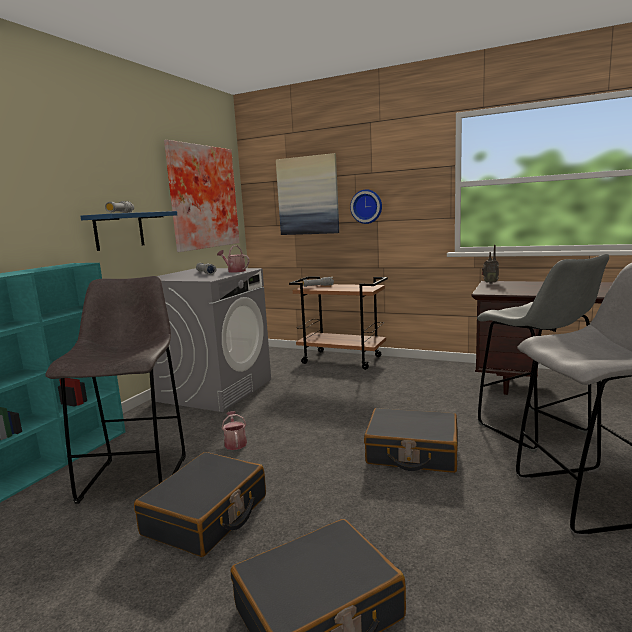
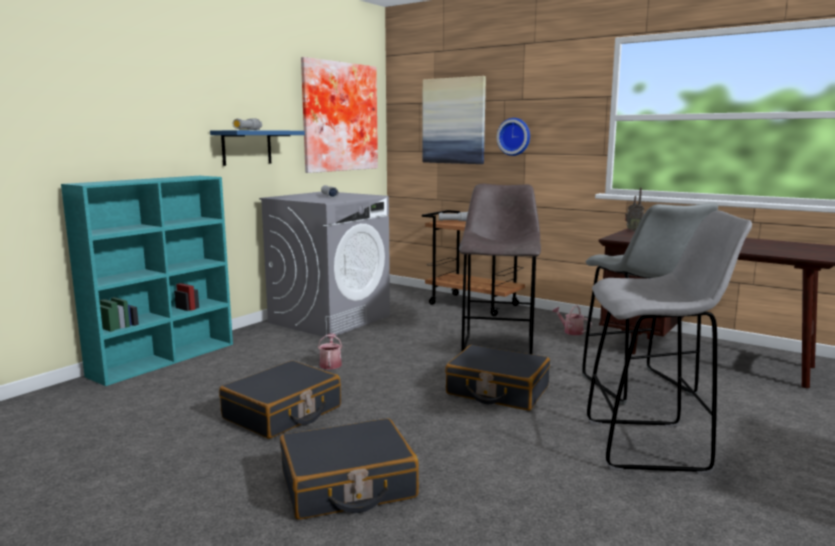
camera: 10 degrees right, 0 degrees up
grey stool [45,276,186,504] -> grey stool moved to [459,184,541,354]
watering can [217,245,249,273] -> watering can moved to [552,305,591,335]

